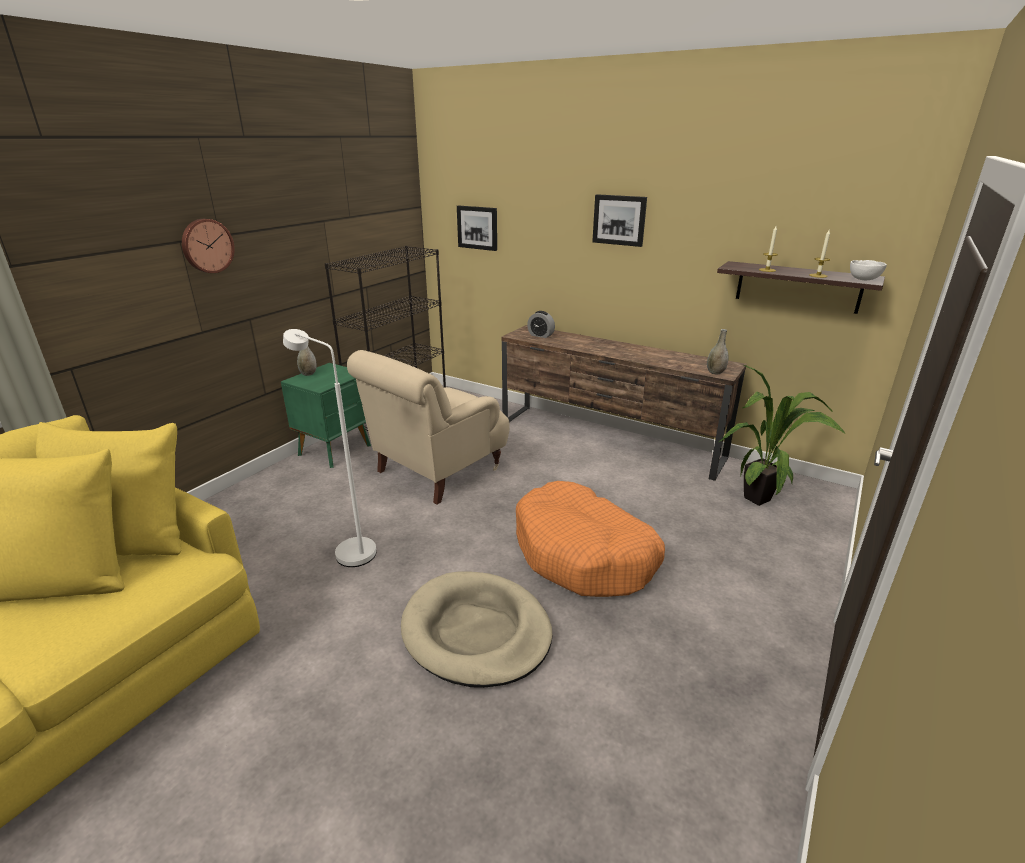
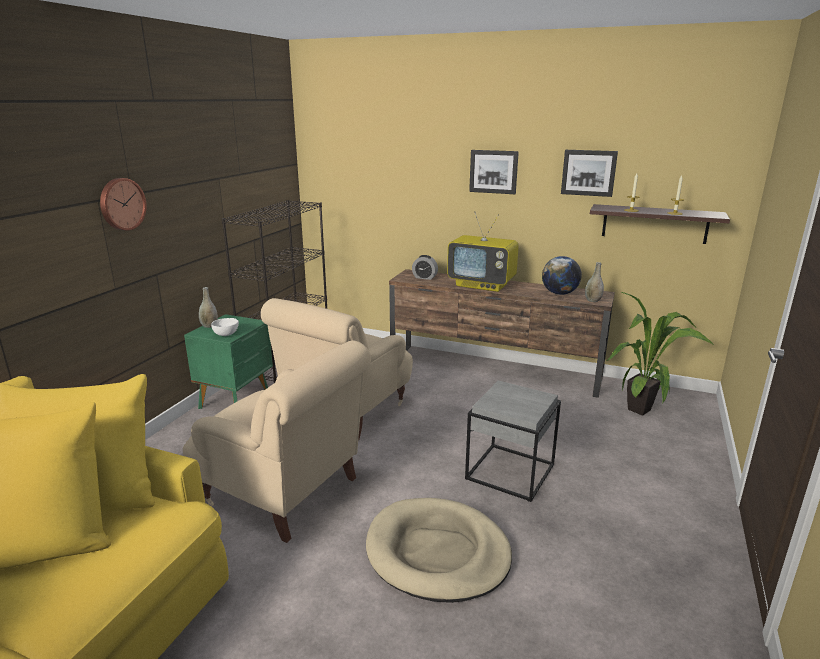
camera: 10 degrees left, 5 degrees down
white floor lamp [283,329,377,567] -> beige armchair [183,340,371,543]
picture [457,206,497,251] -> picture moved to [561,150,618,197]
orange dog bed [516,481,665,597] -> grey side table [465,381,561,502]
white bowl [850,260,887,280] -> white bowl moved to [211,318,239,336]
none -> television [447,211,519,292]
none -> globe [542,256,582,295]

